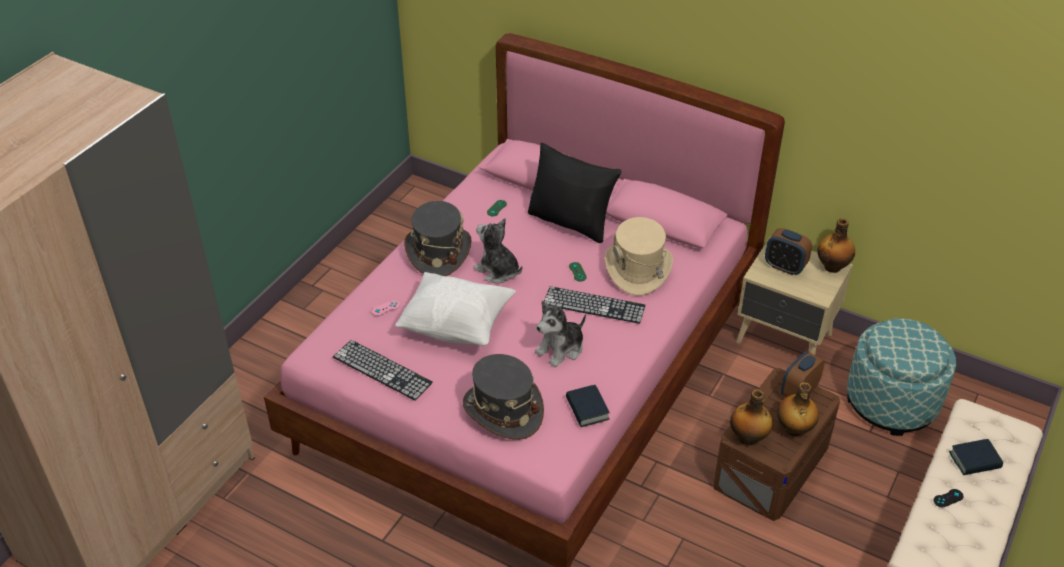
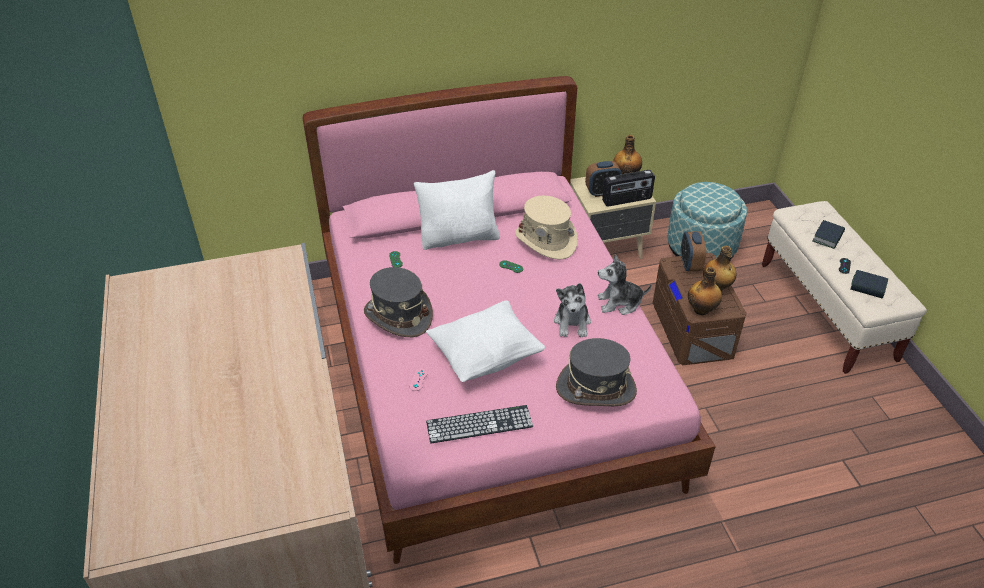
camera: 45 degrees left, 0 degrees up
plush toy [473,218,522,284] -> plush toy moved to [598,254,652,315]
black pillow [528,143,622,243] -> white pillow [414,170,500,250]
keyboard [544,286,645,324] -> none
book [566,385,610,427] -> book moved to [850,270,888,299]
none -> radio [602,170,655,207]

